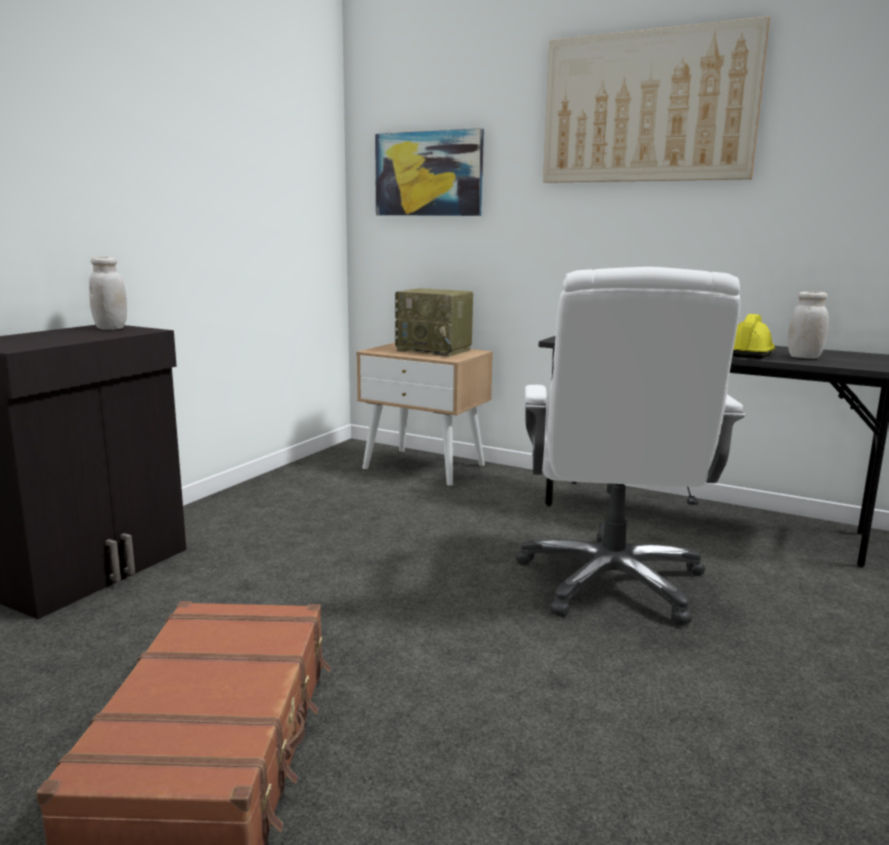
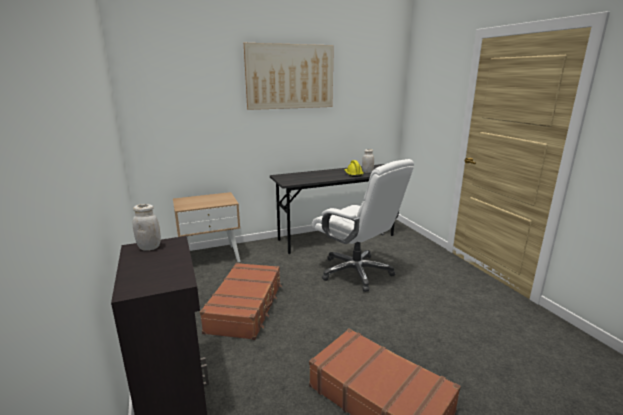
camera: 50 degrees left, 5 degrees up
picture [375,128,484,216] -> none
radio [395,288,473,357] -> none
none -> brown suitcase [200,263,282,340]

